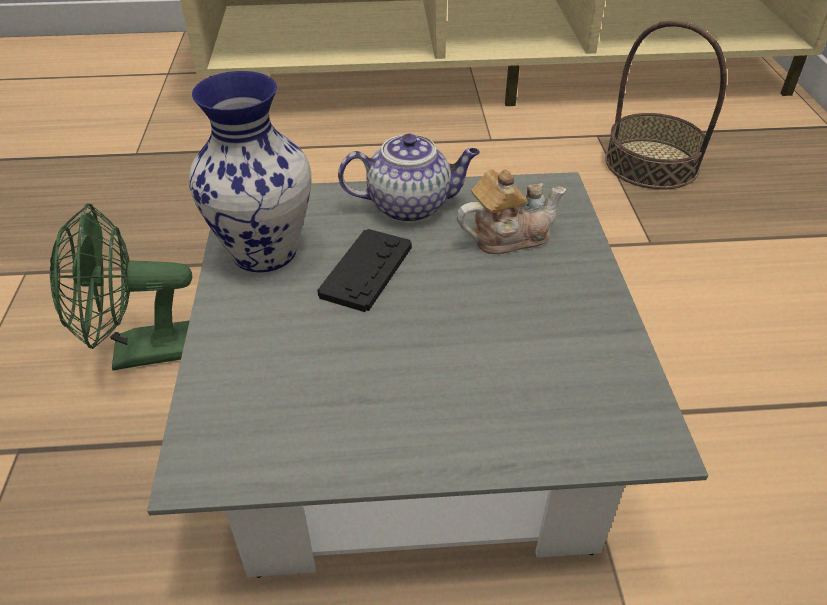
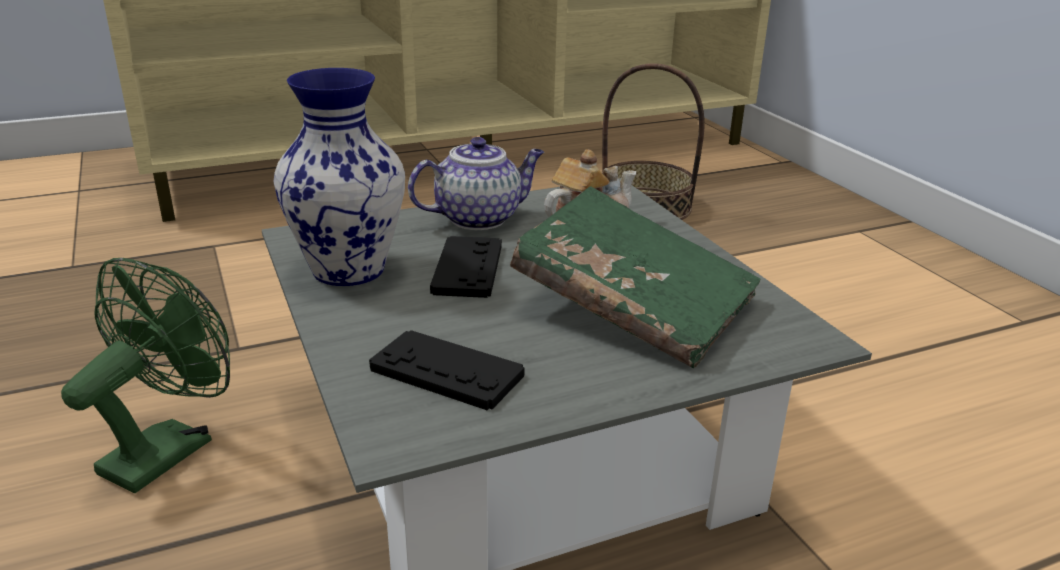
camera: 20 degrees left, 15 degrees down
green fan [50,203,192,370] -> green fan turned 150 degrees clockwise [61,258,230,493]
none -> black game controller [369,330,525,410]
none -> green book [510,186,760,368]

